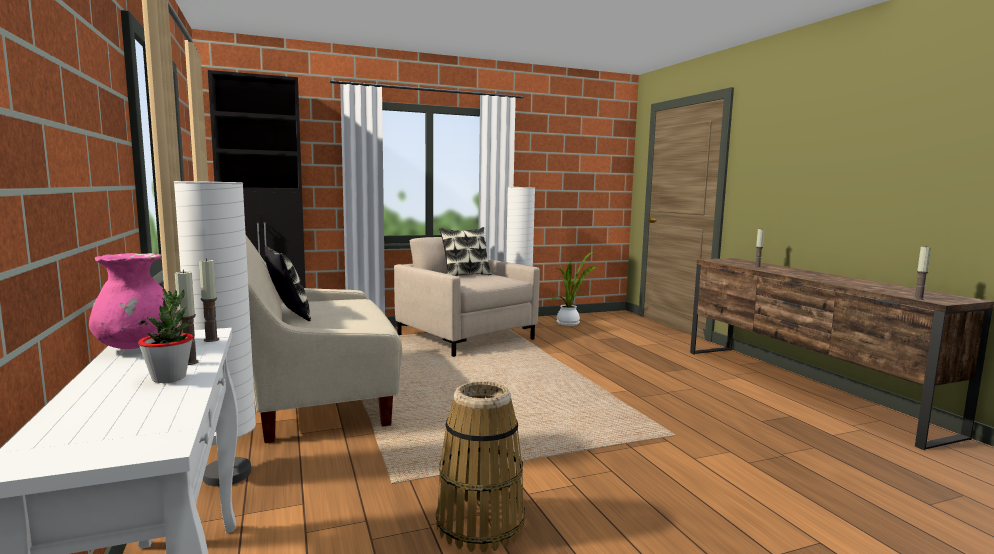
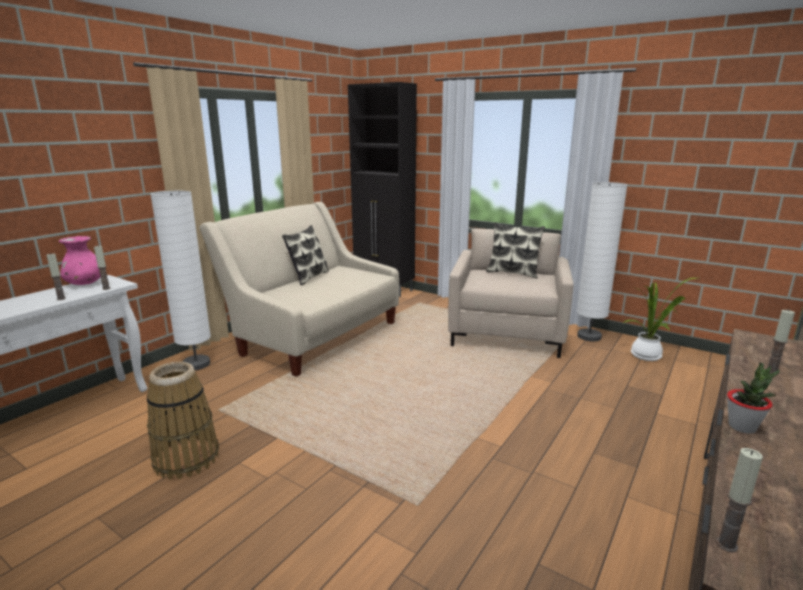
camera: 55 degrees right, 10 degrees up
potted plant [138,289,193,383] -> potted plant moved to [727,363,780,434]

